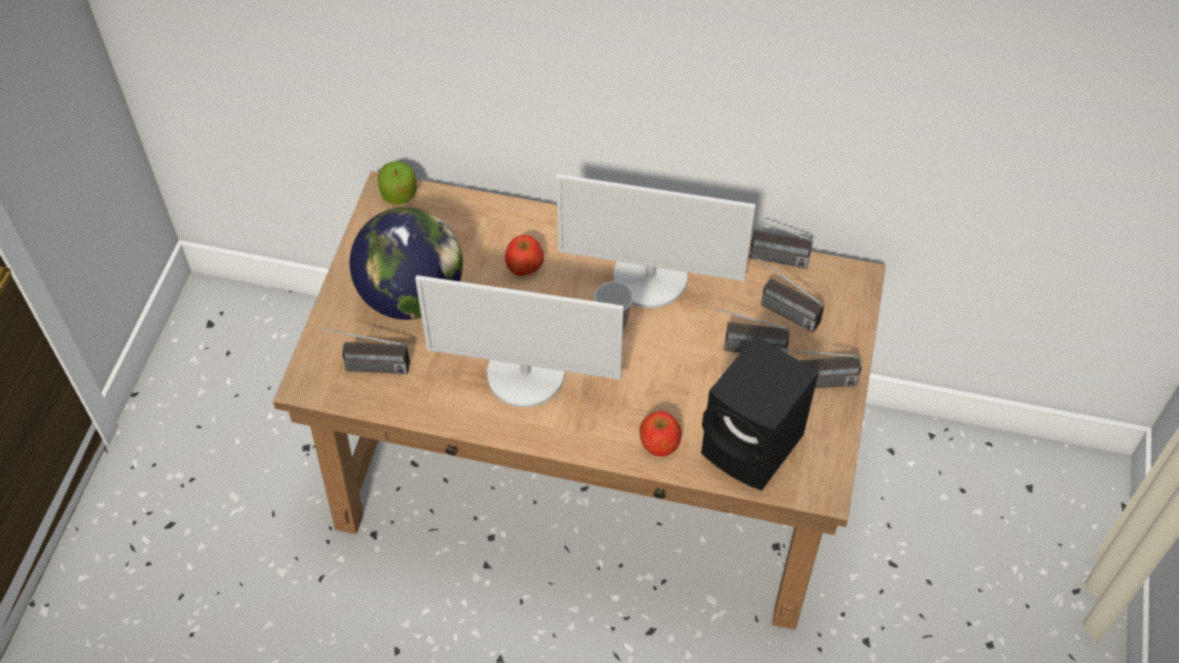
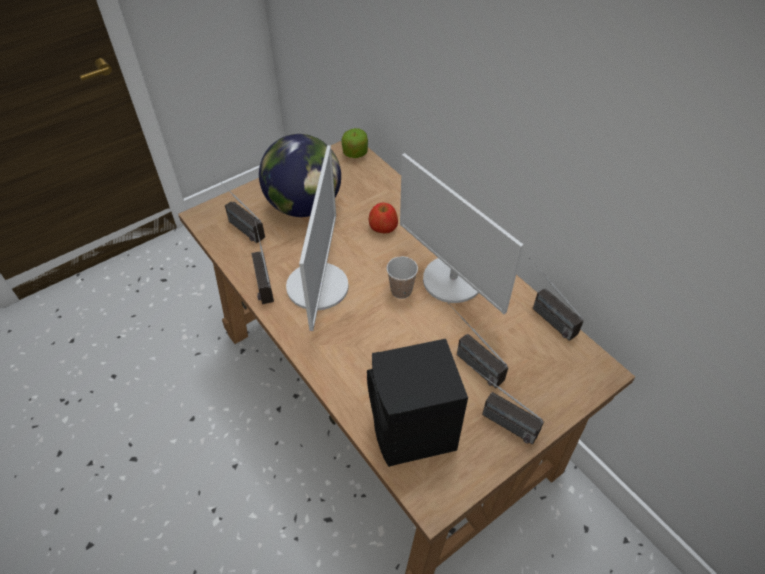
camera: 40 degrees right, 5 degrees down
monitor [415,275,624,408] -> monitor turned 135 degrees counterclockwise [286,145,349,331]
apple [639,411,682,457] -> none
radio [749,252,824,332] -> radio moved to [251,221,274,304]

